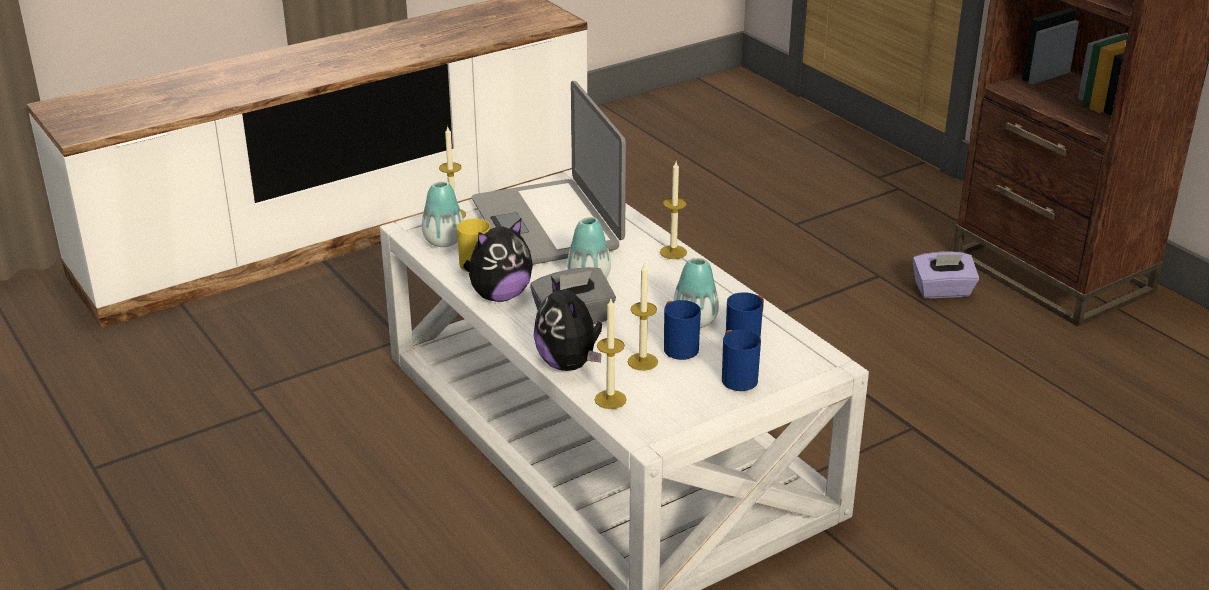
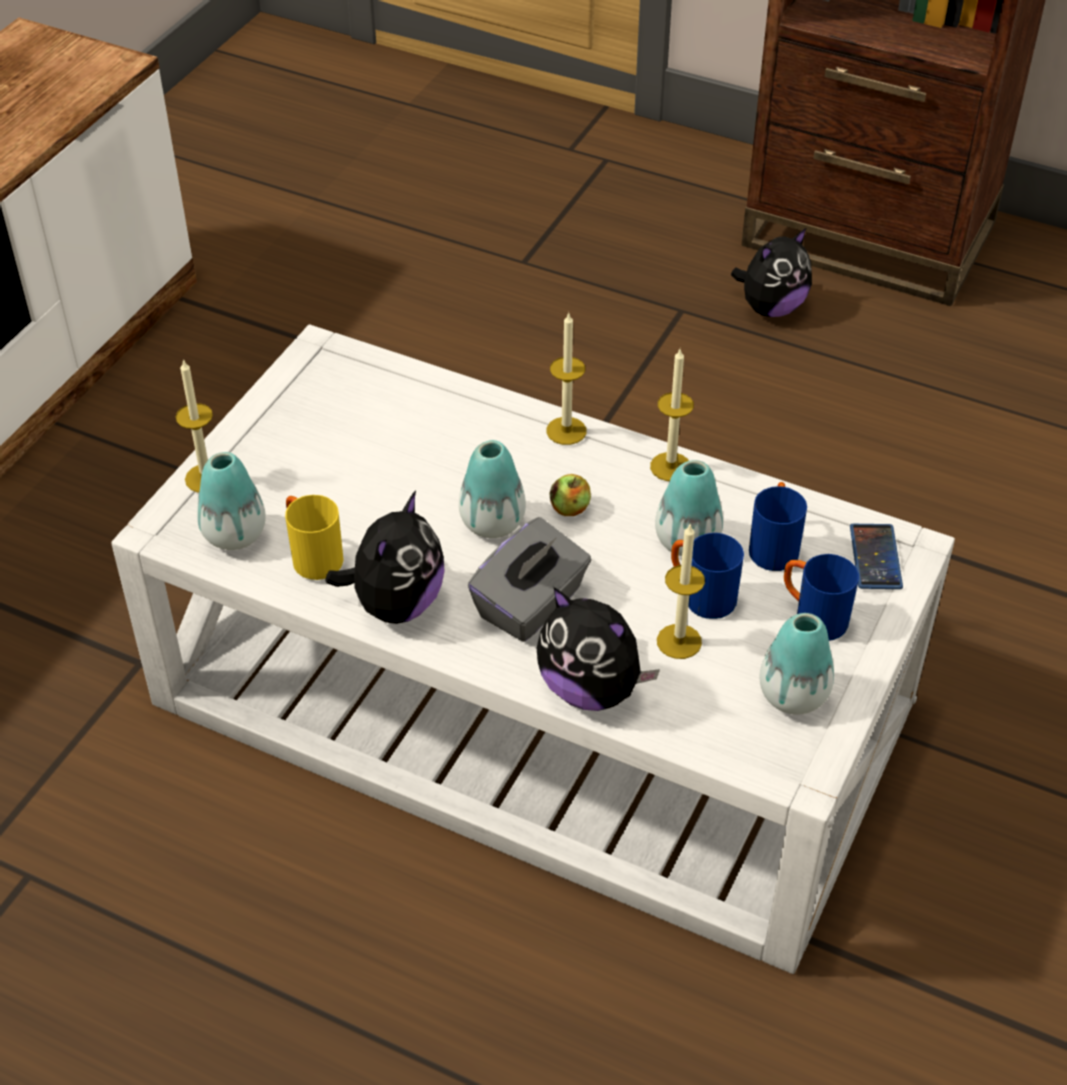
camera: 30 degrees left, 15 degrees up
laptop [471,81,626,265] -> none
candle [595,299,627,409] -> candle moved to [650,349,694,481]
purple tissue box [912,251,979,298] -> plush toy [731,228,812,317]
none -> apple [550,474,591,516]
none -> vase [760,613,834,715]
none -> phone [850,524,903,589]

